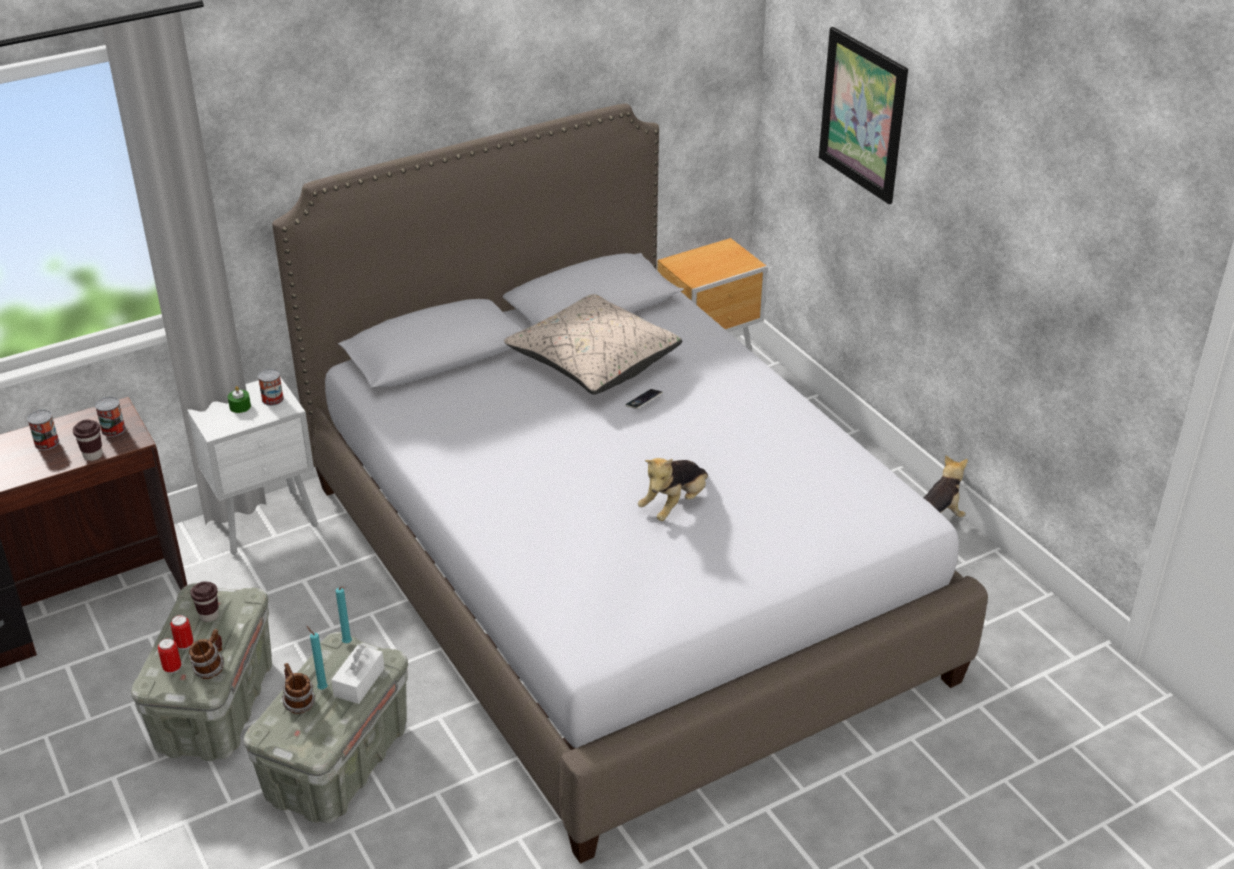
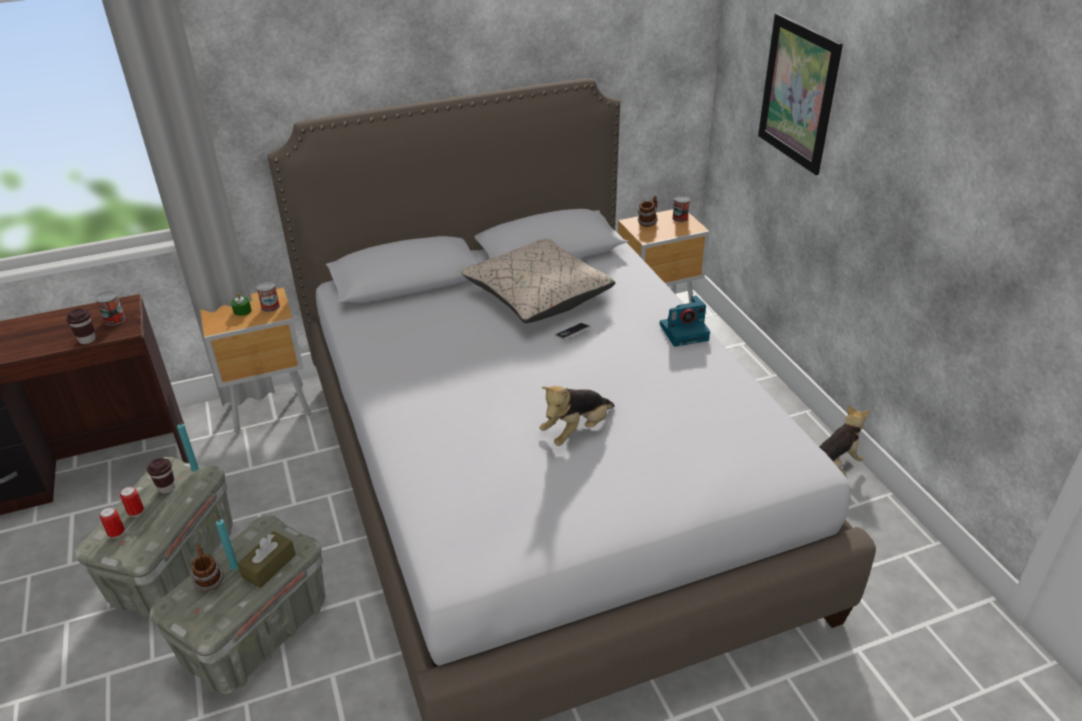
camera: 10 degrees right, 0 degrees up
can [27,410,59,450] -> can moved to [672,195,690,222]
white nightstand [187,377,318,555] -> brown nightstand [200,287,311,433]
mug [189,629,224,679] -> mug moved to [637,196,658,227]
white tissue box [331,645,385,704] -> brown tissue box [237,531,296,588]
turquoise candle [336,586,352,643] -> turquoise candle moved to [177,423,199,471]
none -> camera [660,296,710,347]

